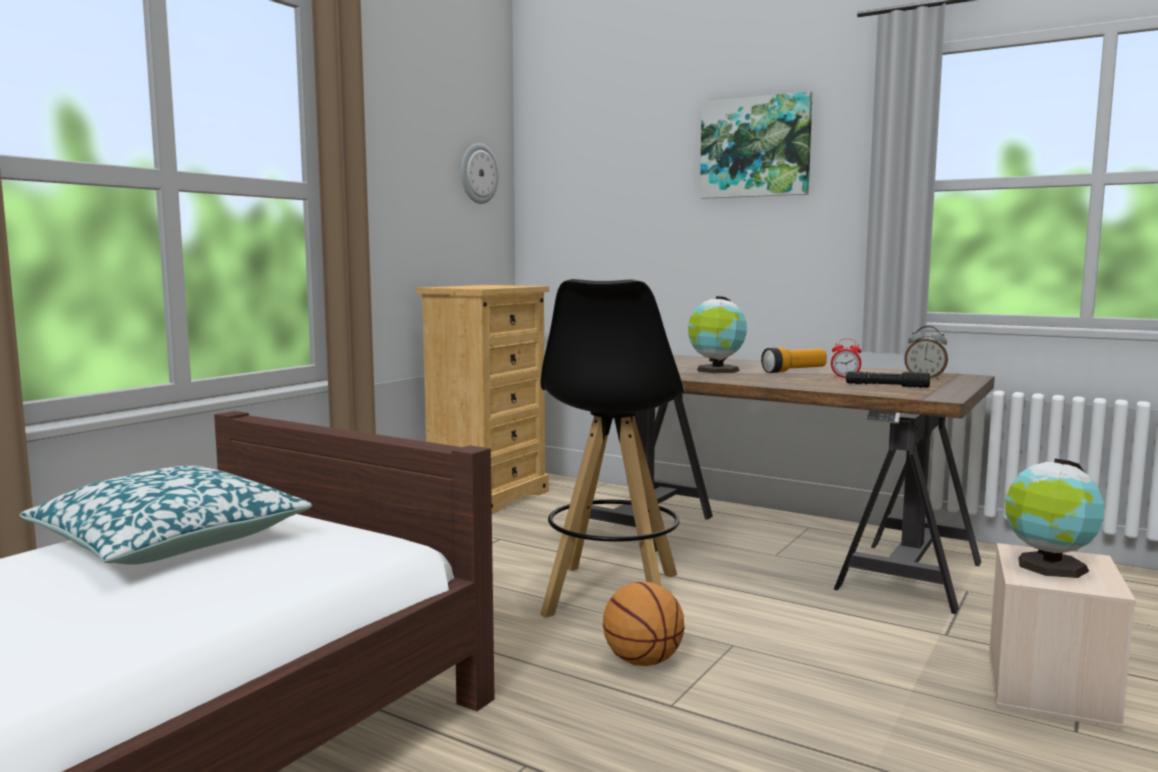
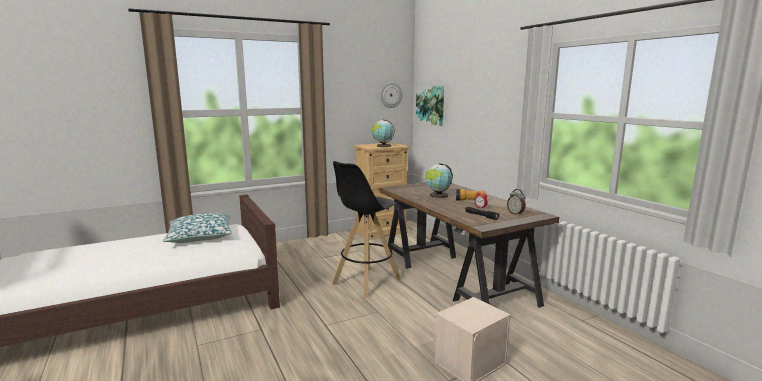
camera: 30 degrees right, 5 degrees up
basketball [603,581,685,666] -> none
picture [700,91,813,199] -> picture moved to [416,86,444,126]
globe [1005,459,1104,578] -> globe moved to [372,119,395,147]

